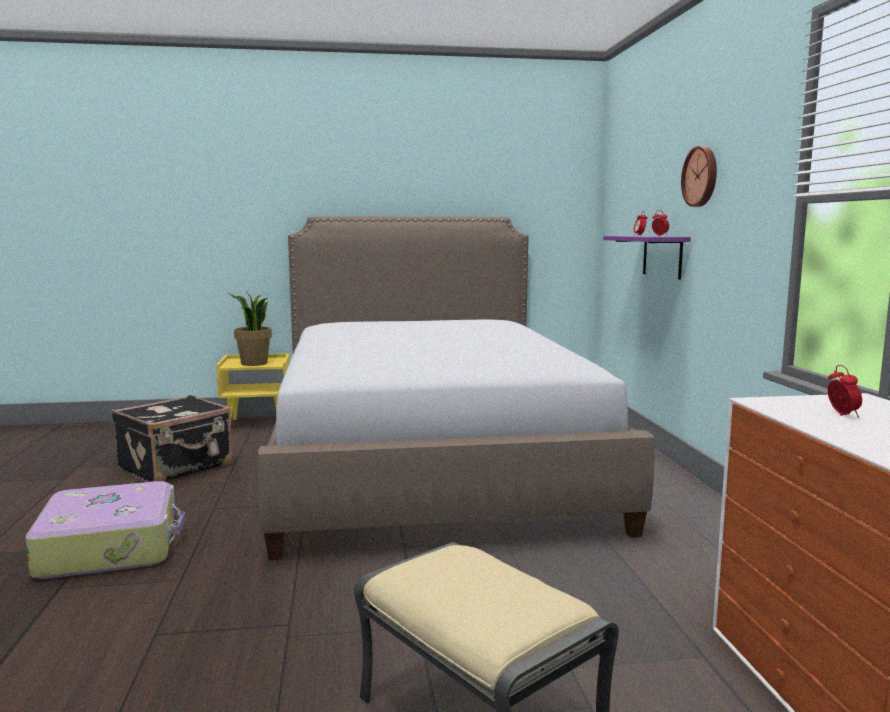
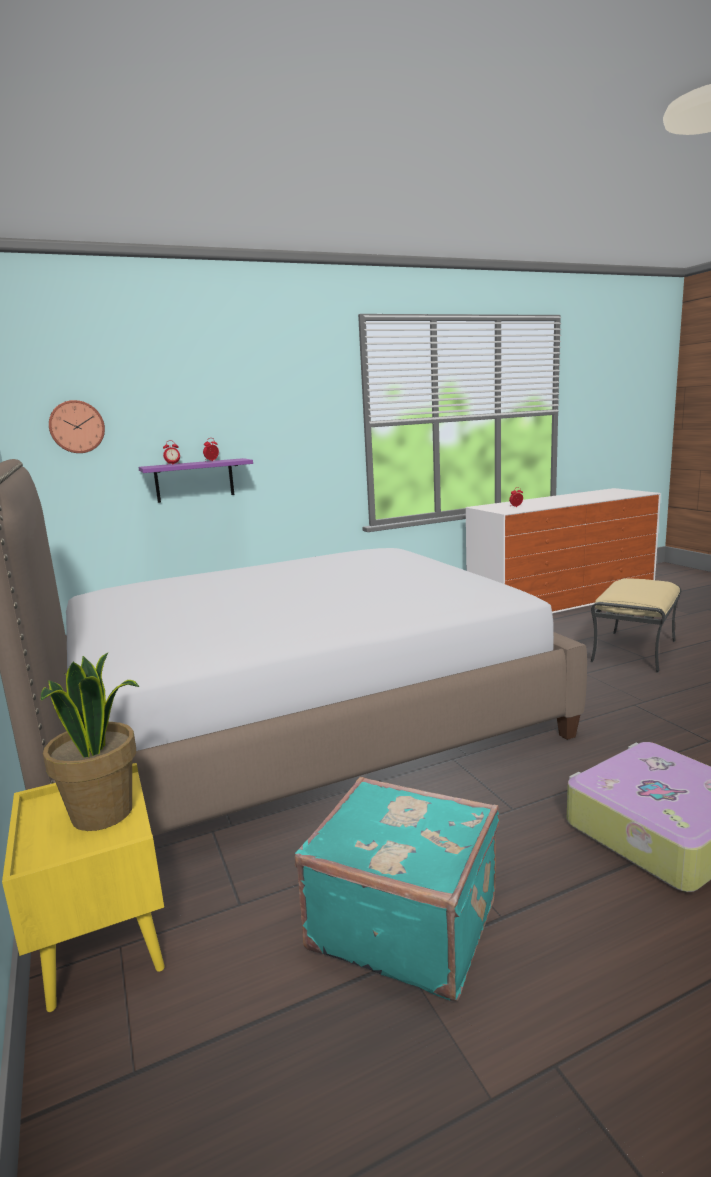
camera: 105 degrees left, 5 degrees up
black suitcase [112,395,232,482] -> turquoise suitcase [295,777,499,1001]
wall clock [681,146,717,207] -> wall clock moved to [49,400,105,453]

